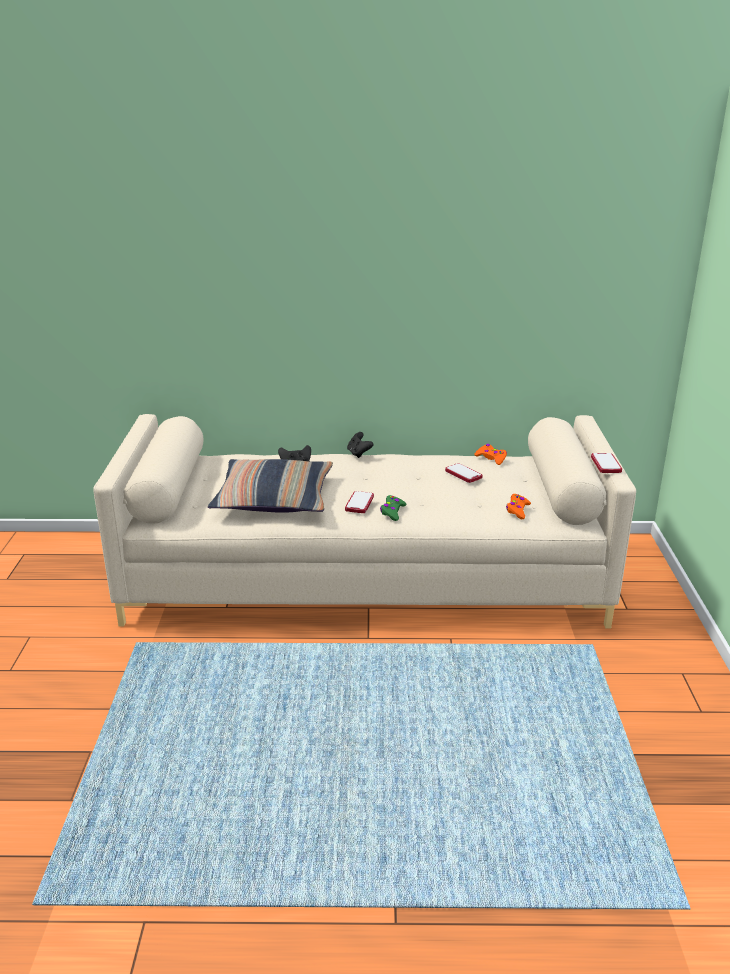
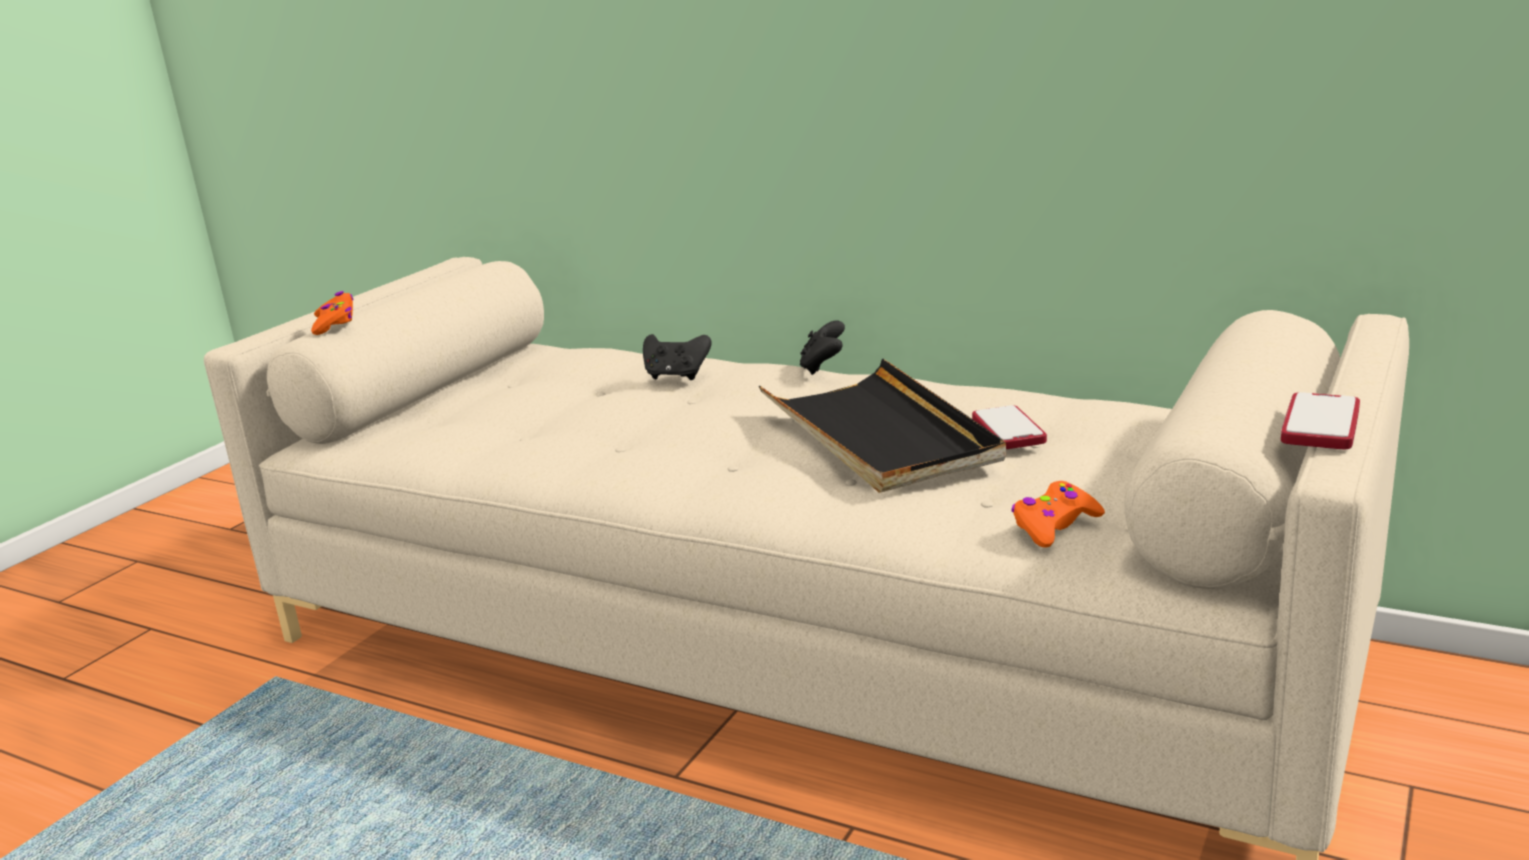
camera: 30 degrees right, 5 degrees down
pillow [208,459,333,513] -> none
phone [345,491,374,513] -> none
green game controller [380,495,406,521] -> none
orange game controller [474,444,507,465] -> orange game controller moved to [311,291,354,335]
none -> black tray [759,359,1006,493]

